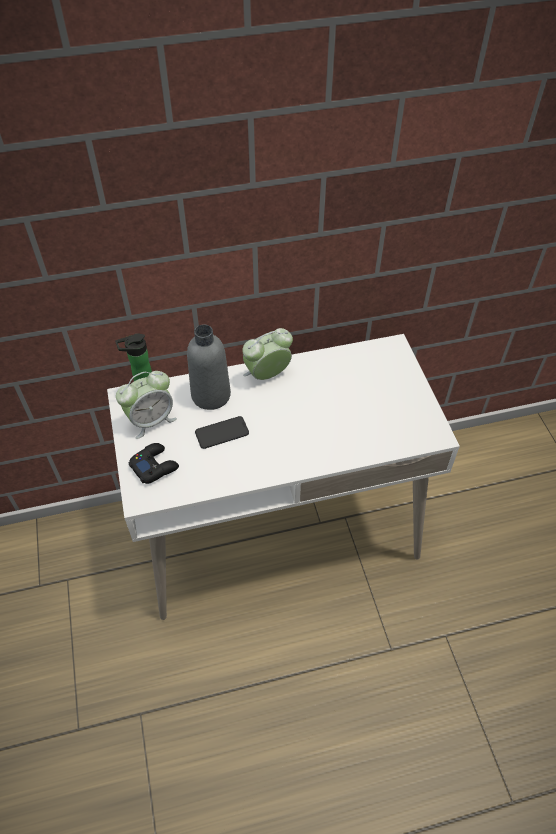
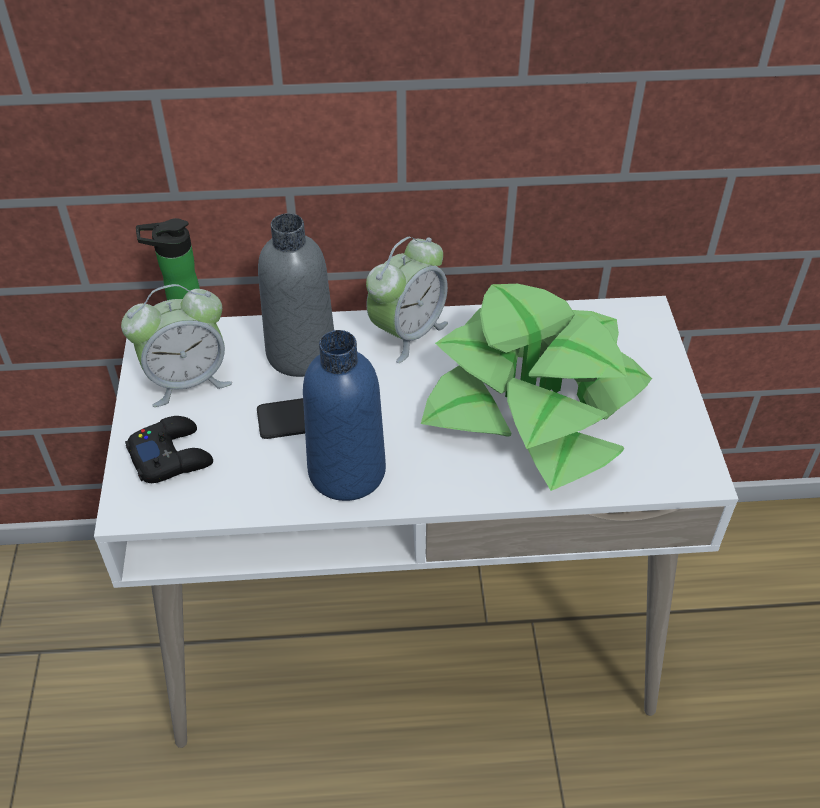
camera: 10 degrees right, 5 degrees down
alarm clock [242,328,293,380] -> alarm clock turned 150 degrees clockwise [366,236,448,363]
none -> blue bottle [303,330,386,501]
none -> potted plant [421,284,652,491]

